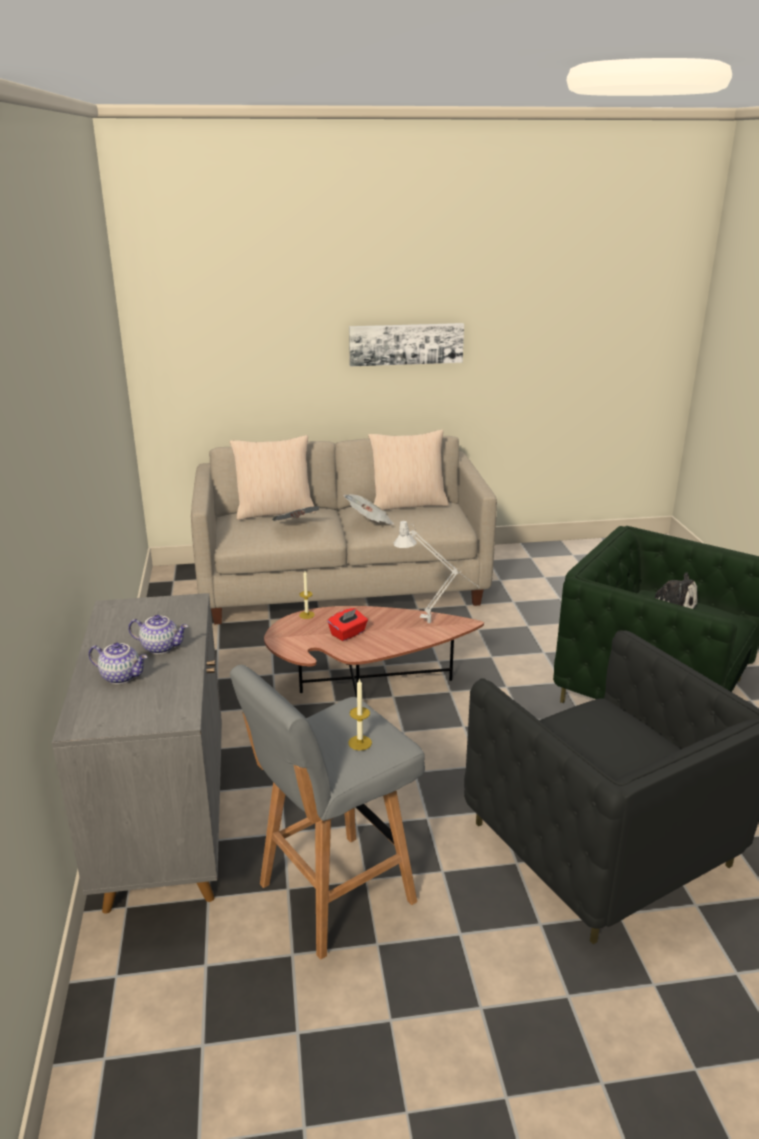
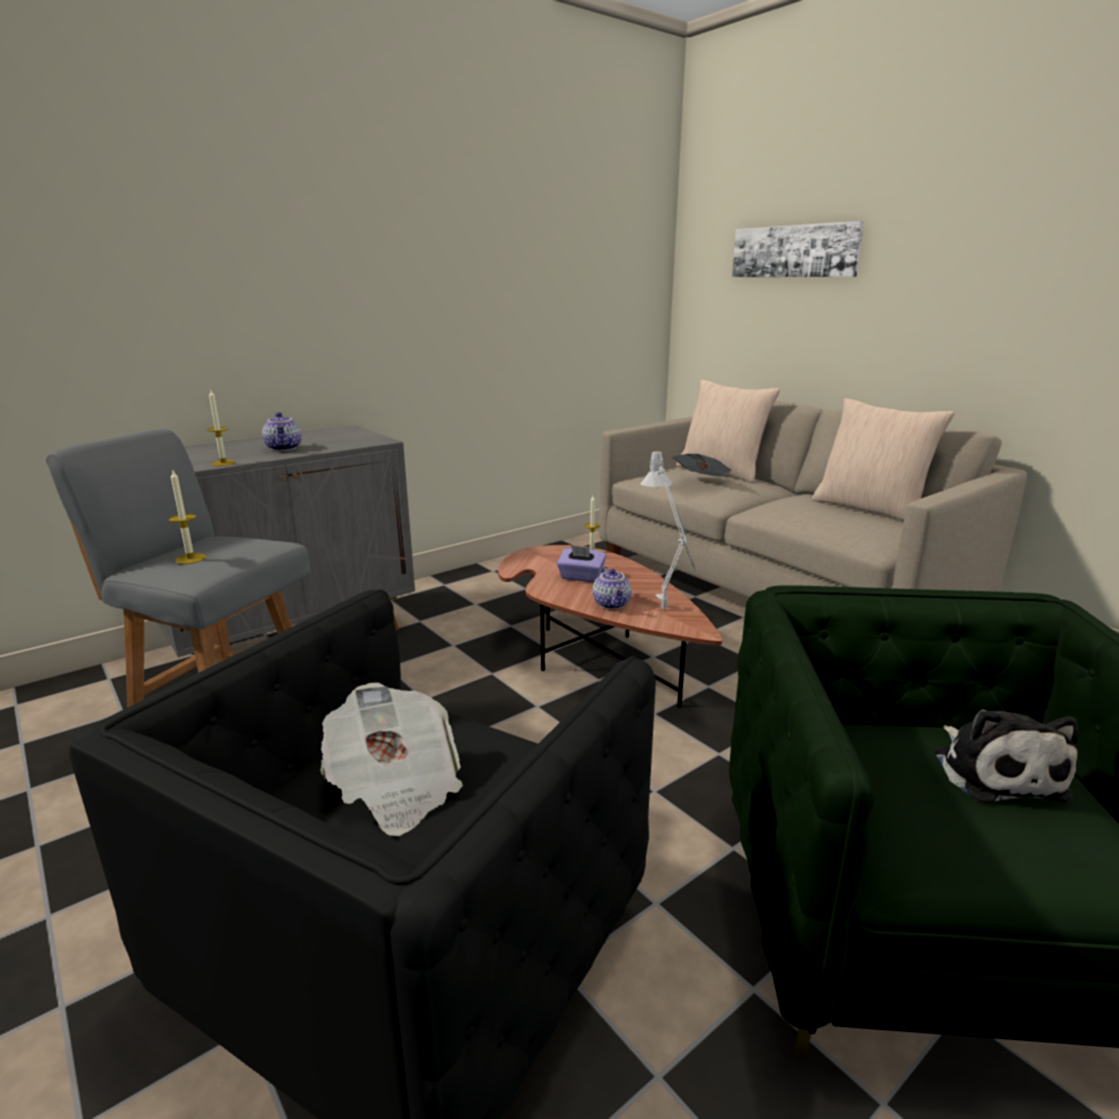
camera: 60 degrees right, 5 degrees down
teapot [88,643,148,684] -> teapot moved to [593,567,631,609]
red tissue box [328,608,368,641] -> purple tissue box [557,545,606,582]
newspaper [343,494,395,525] -> newspaper moved to [320,682,463,836]
picture [349,323,464,366] -> picture moved to [732,221,864,277]
none -> candle [207,390,236,466]

